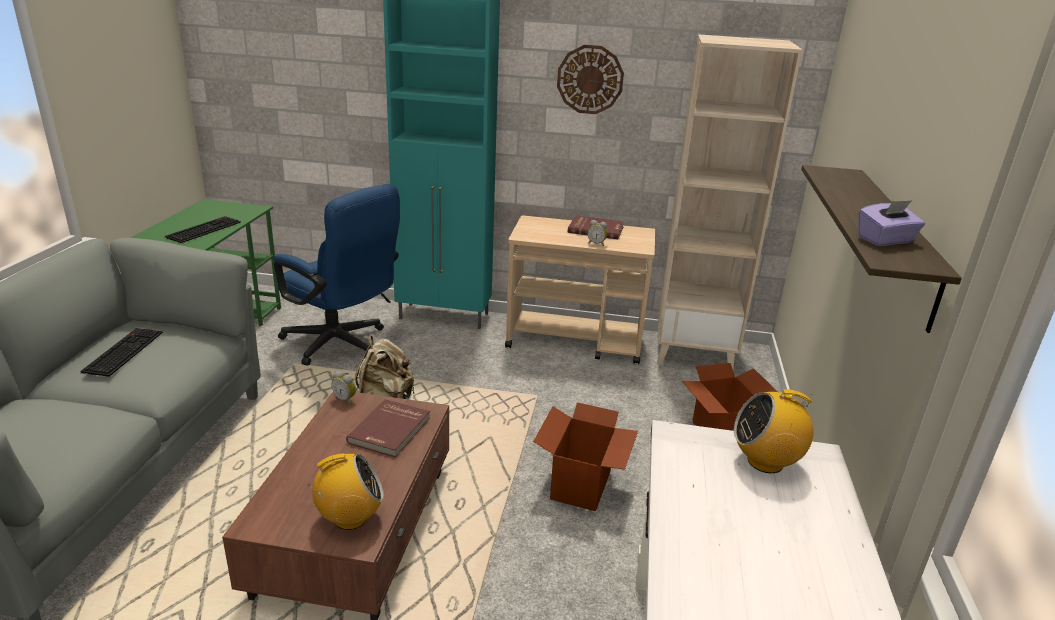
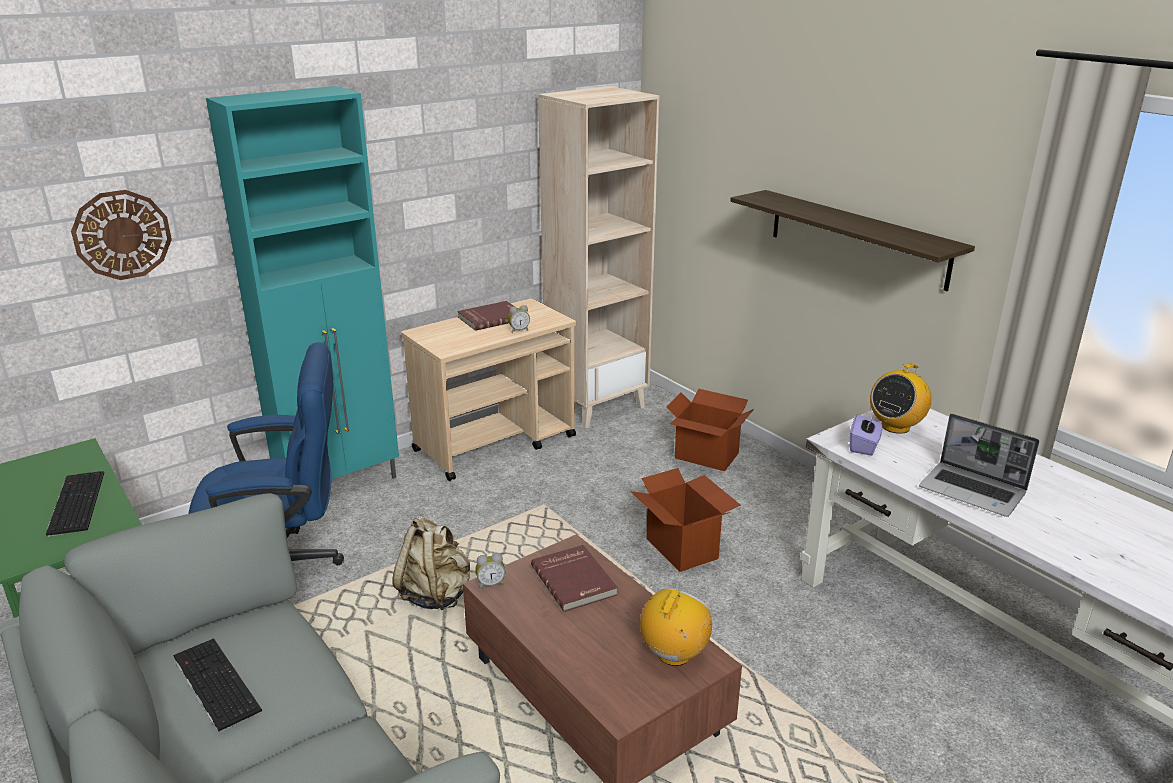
camera: 45 degrees left, 0 degrees up
wall clock [557,45,624,114] -> wall clock moved to [71,190,172,280]
purple tissue box [858,200,925,246] -> purple tissue box moved to [850,414,883,456]
none -> laptop [919,414,1039,517]

